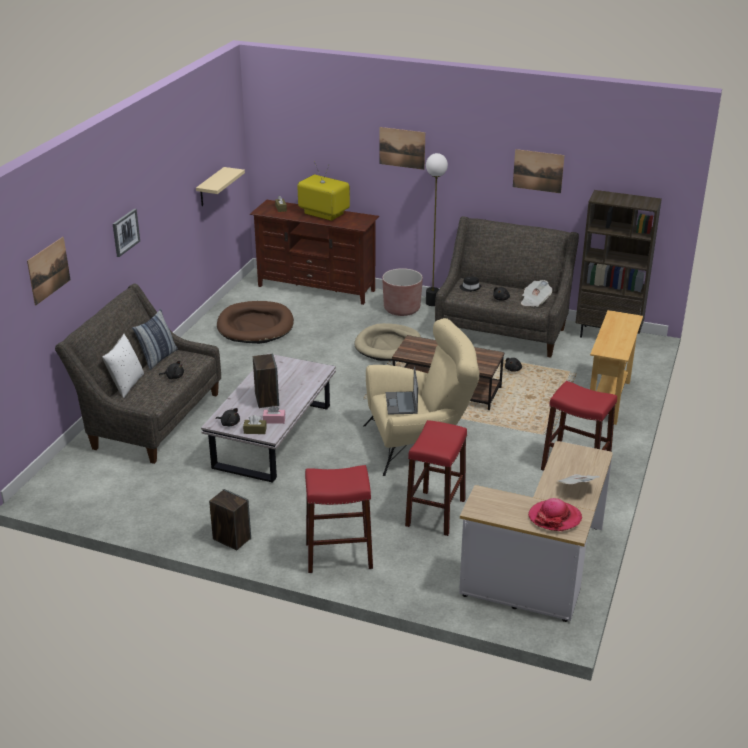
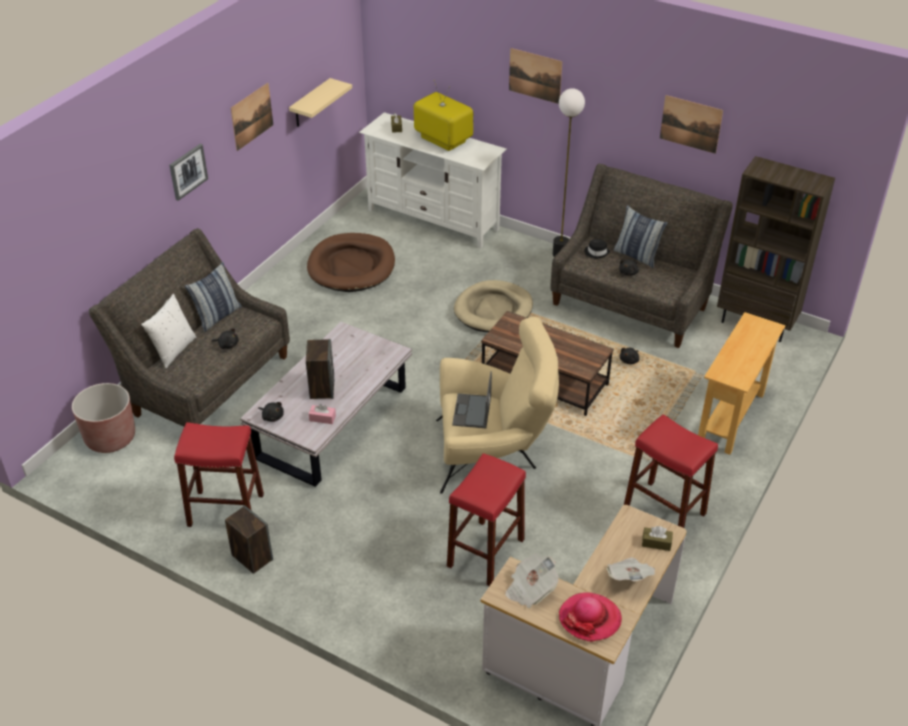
camera: 10 degrees right, 10 degrees up
picture [27,237,71,306] -> picture moved to [231,83,273,151]
brown tissue box [243,415,267,434] -> brown tissue box moved to [642,526,673,551]
brown tv stand [250,200,379,305] -> white tv stand [359,112,506,249]
red stool [305,465,373,573] -> red stool moved to [174,422,264,527]
brown planter [382,268,423,316] -> brown planter moved to [72,383,135,453]
newspaper [521,280,552,307] -> newspaper moved to [505,554,559,608]
none -> pillow [613,205,668,268]

